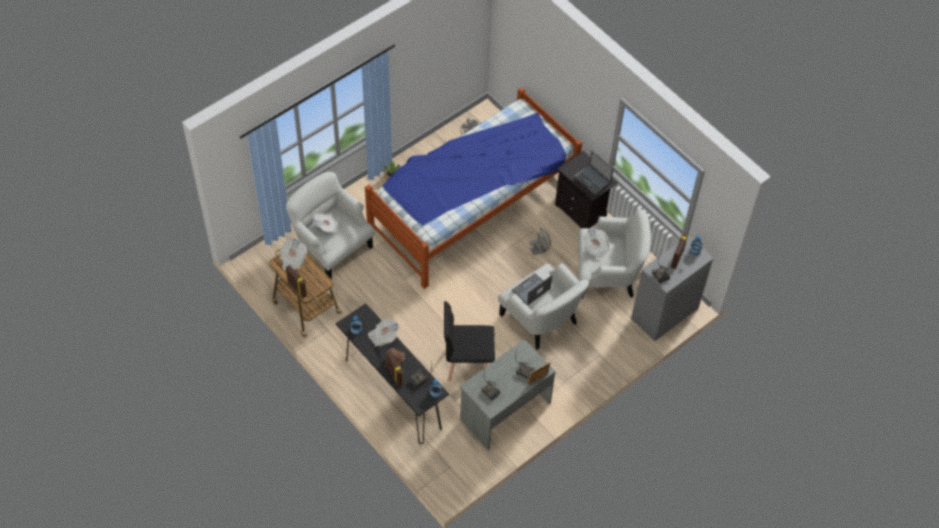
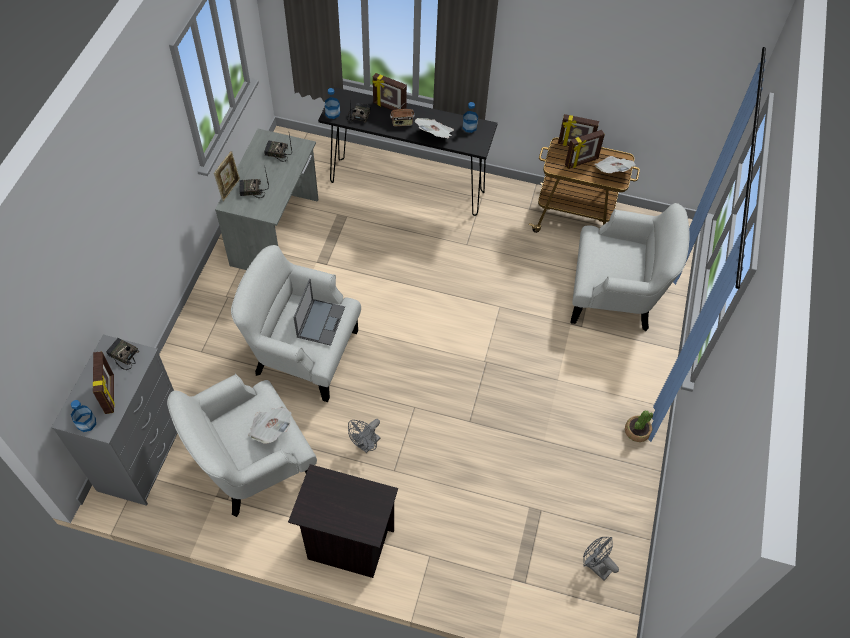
camera: 145 degrees right, 0 degrees up
newspaper [313,213,342,233] -> none
bed [365,87,582,289] -> none
black chair [444,301,495,382] -> none
laptop [574,150,613,195] -> none
none -> picture frame [565,130,605,169]

